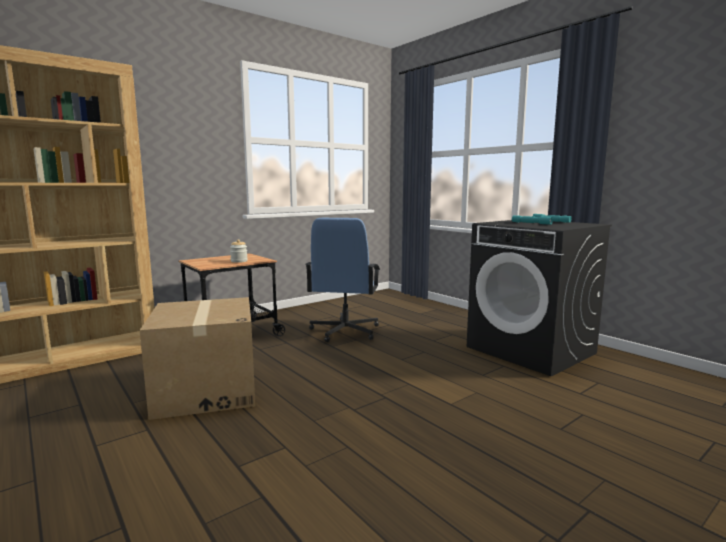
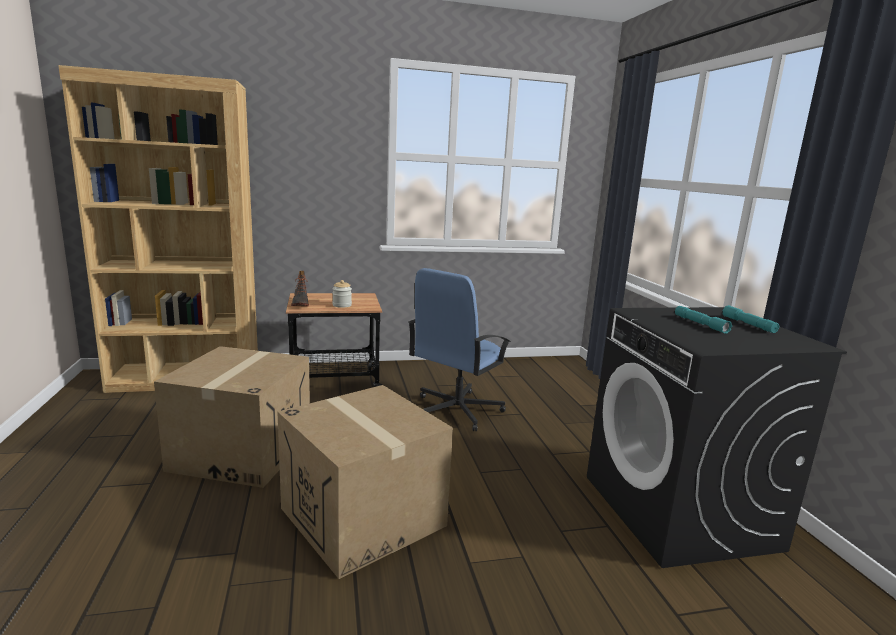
camera: 25 degrees right, 5 degrees up
none -> cardboard box [277,385,453,579]
none -> boot [291,271,309,306]

